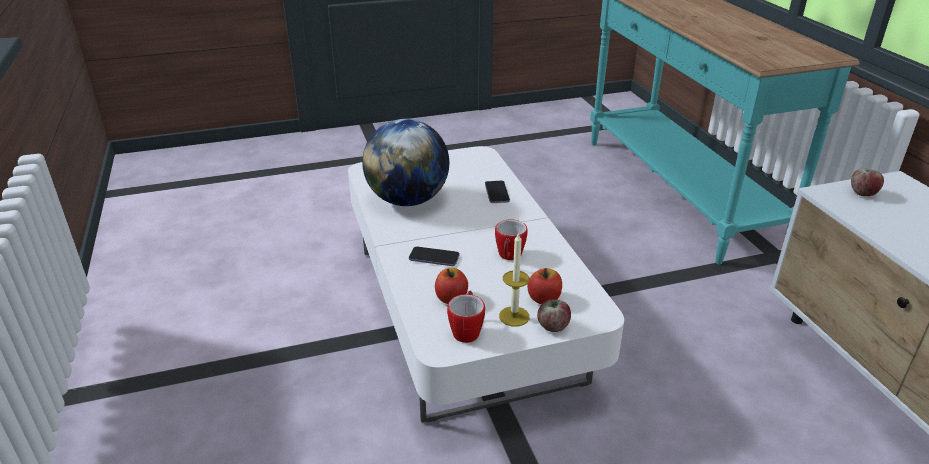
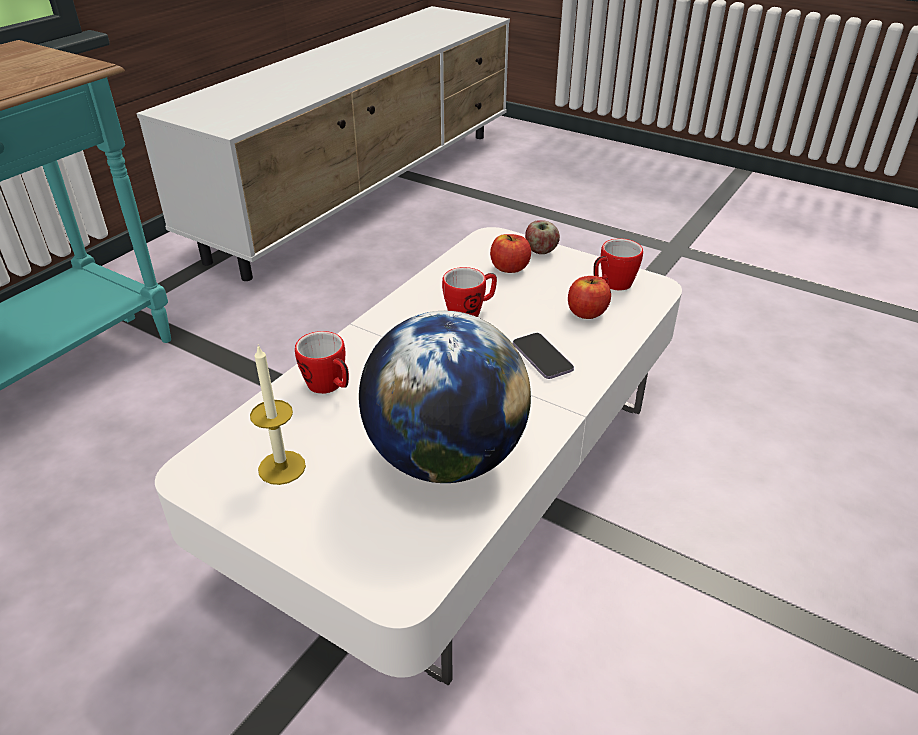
camera: 130 degrees left, 5 degrees up
phone [485,181,510,203] -> mug [295,331,349,394]
candle [499,232,530,327] -> candle moved to [250,345,306,485]
apple [851,168,884,196] -> none

